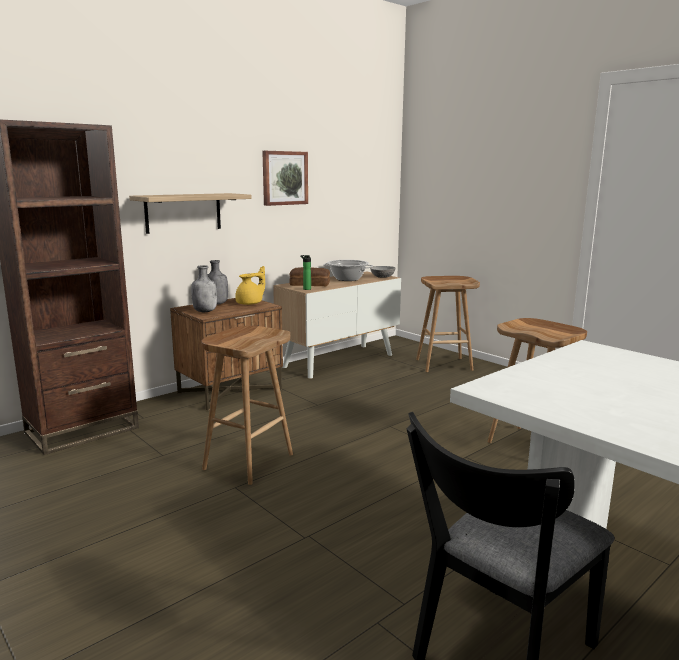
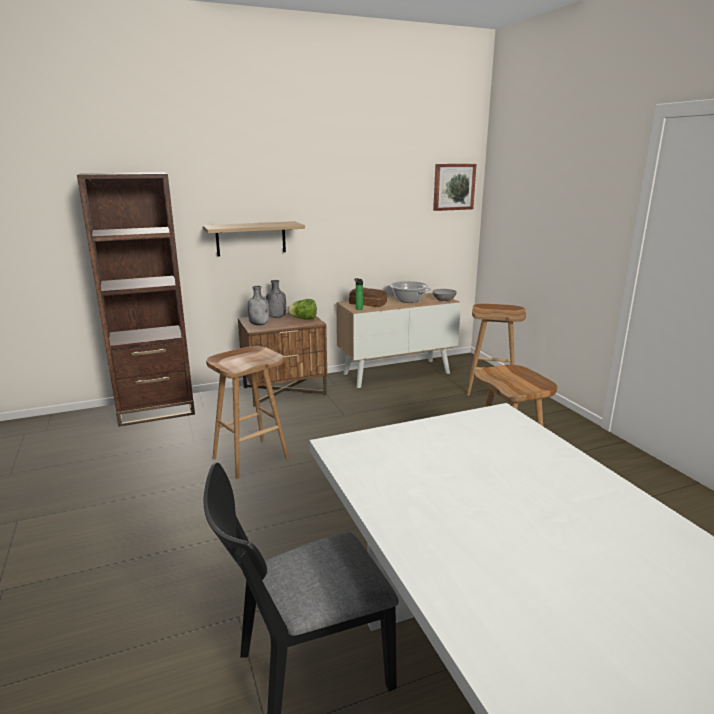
camera: 20 degrees right, 5 degrees up
yellow teapot [235,266,265,305] -> lettuce [287,299,317,320]
picture [262,151,308,206] -> picture moved to [433,164,477,211]

